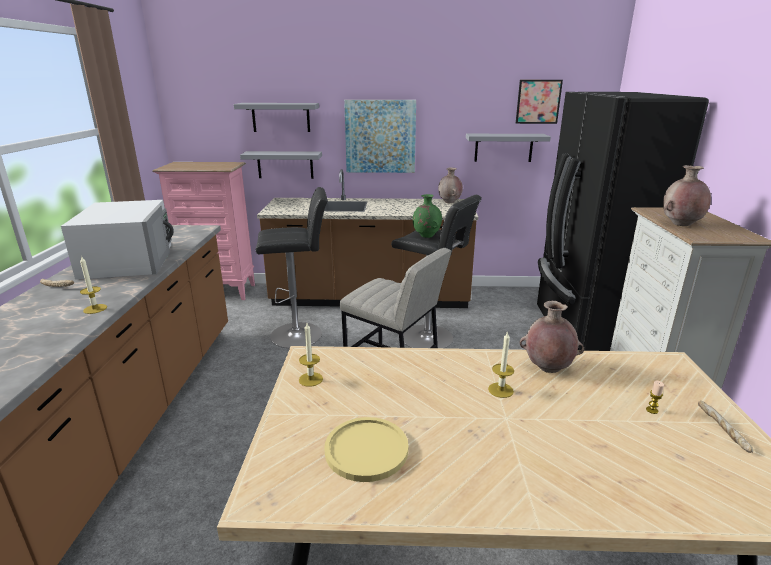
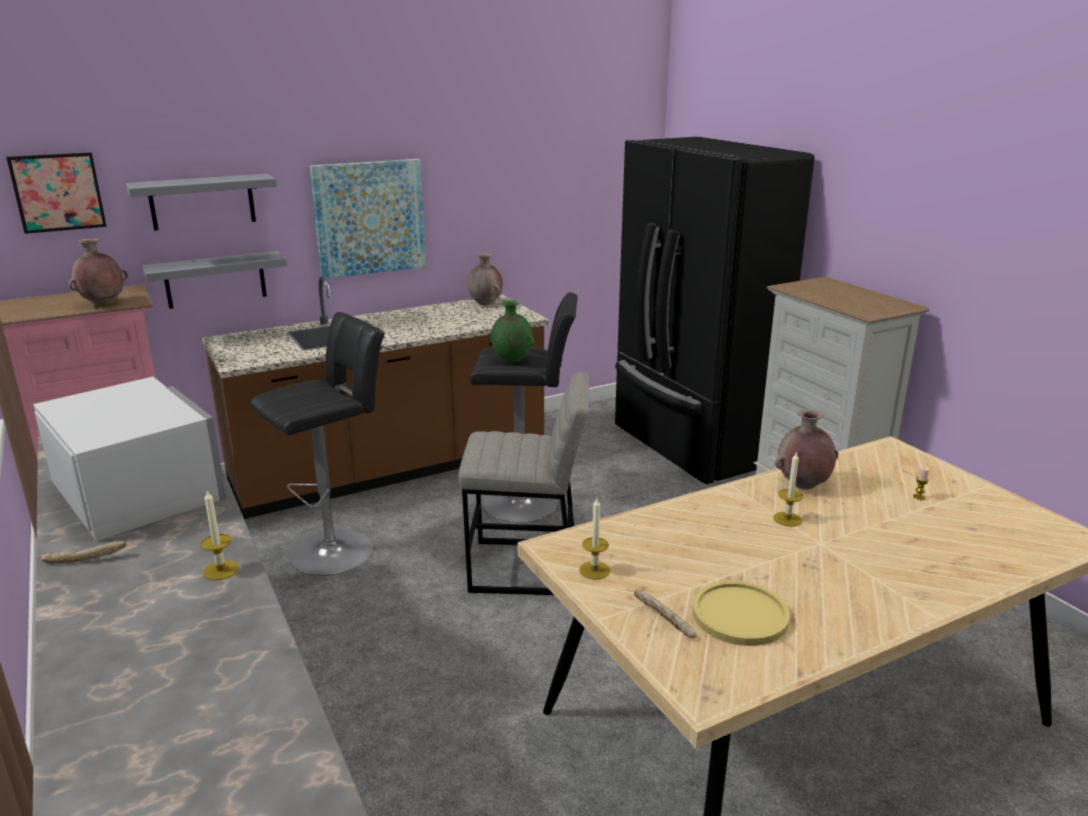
camera: 30 degrees left, 0 degrees up
grey shelf [466,134,551,162] -> none
picture [516,80,563,124] -> picture moved to [6,152,107,234]
brown vase [663,165,711,226] -> brown vase moved to [68,238,128,306]
bread [698,400,753,453] -> bread moved to [634,589,697,638]

